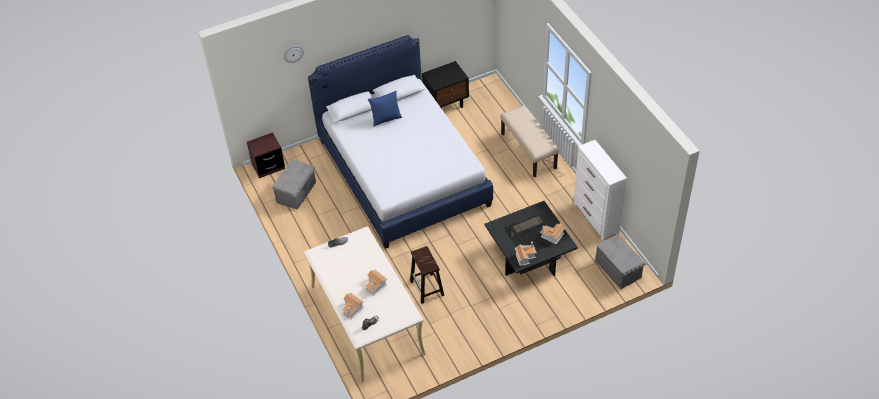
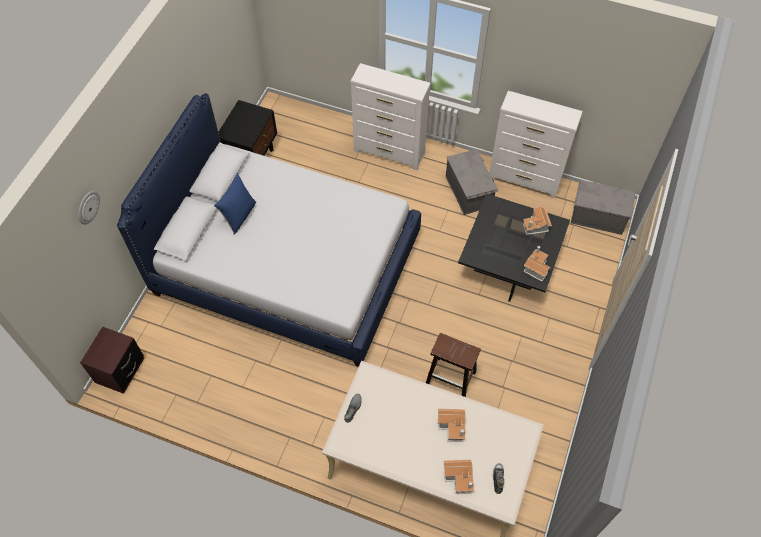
camera: 45 degrees left, 10 degrees up
grey storage box [272,159,316,210] -> grey storage box moved to [446,149,498,215]
beige bench [500,106,559,177] -> white dresser [350,63,431,171]

